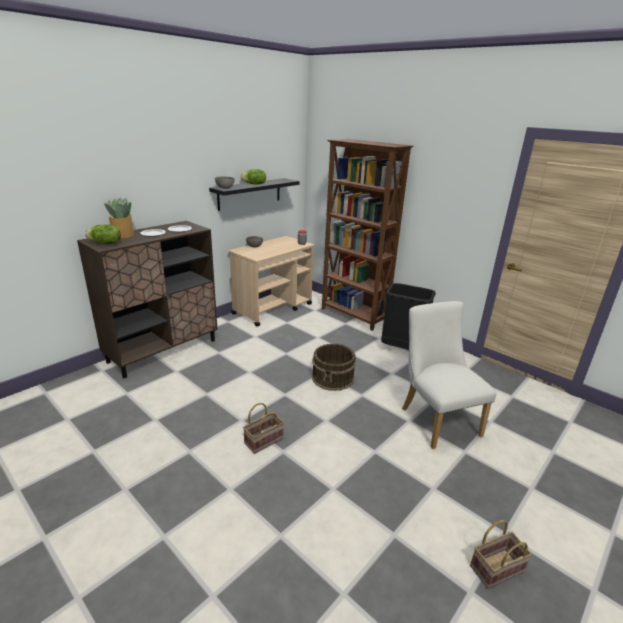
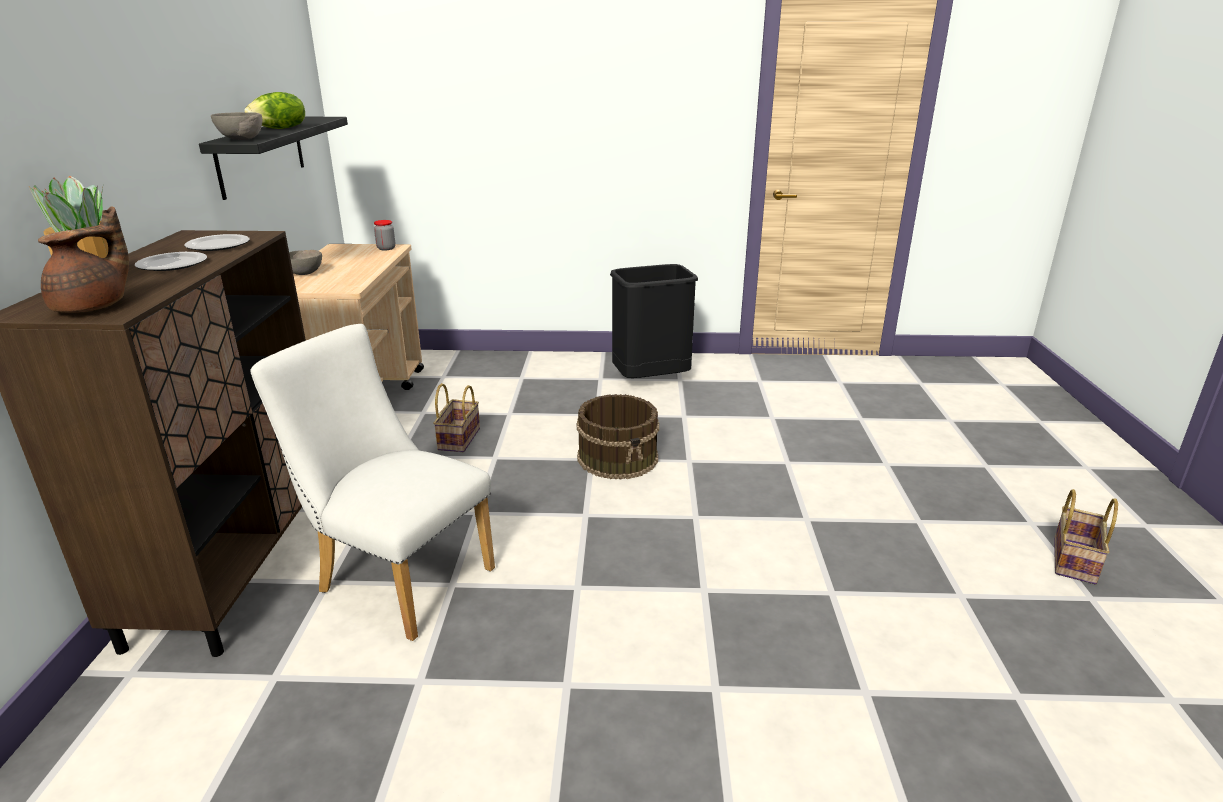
camera: 40 degrees left, 0 degrees up
lettuce [85,224,121,244] -> brown teapot [38,206,129,313]
basket [243,403,284,454] -> basket moved to [433,383,480,452]
brown bookcase [322,139,413,331] -> none
white chair [402,301,497,449] -> white chair moved to [250,324,495,641]

